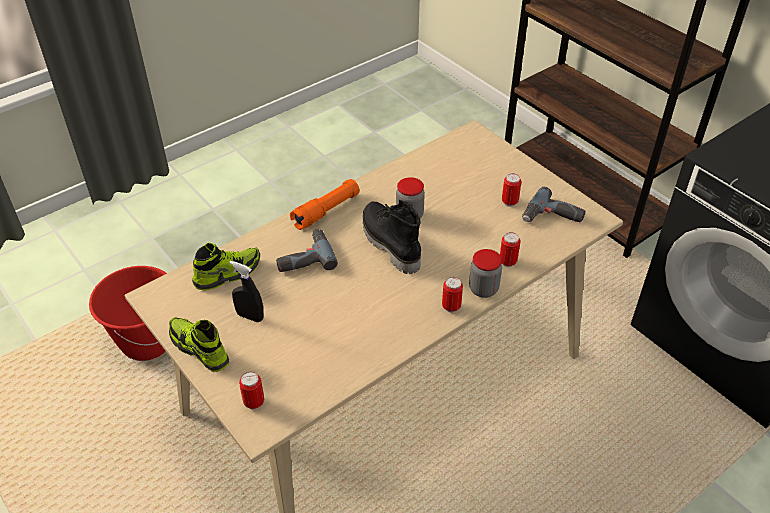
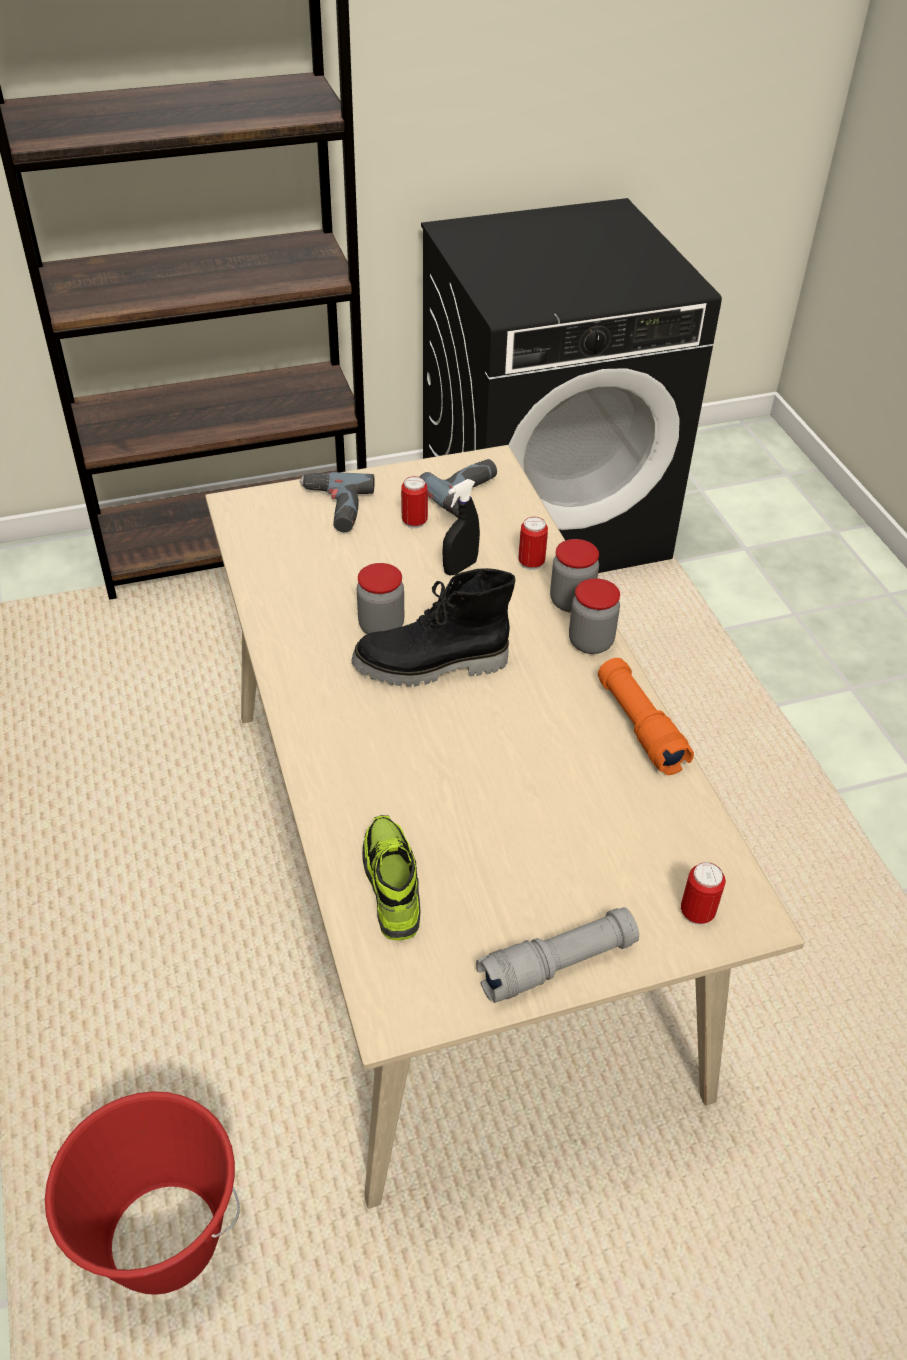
camera: 70 degrees left, 0 degrees up
shoe [169,317,229,372] -> grey flashlight [476,907,639,1003]
black spray bottle [229,261,264,322] -> black spray bottle moved to [442,479,480,576]
power drill [276,229,338,272] -> power drill moved to [299,472,375,532]
orange flashlight [290,179,360,230] -> orange flashlight moved to [598,658,694,775]
can [442,277,463,313] -> jar [569,578,620,654]

